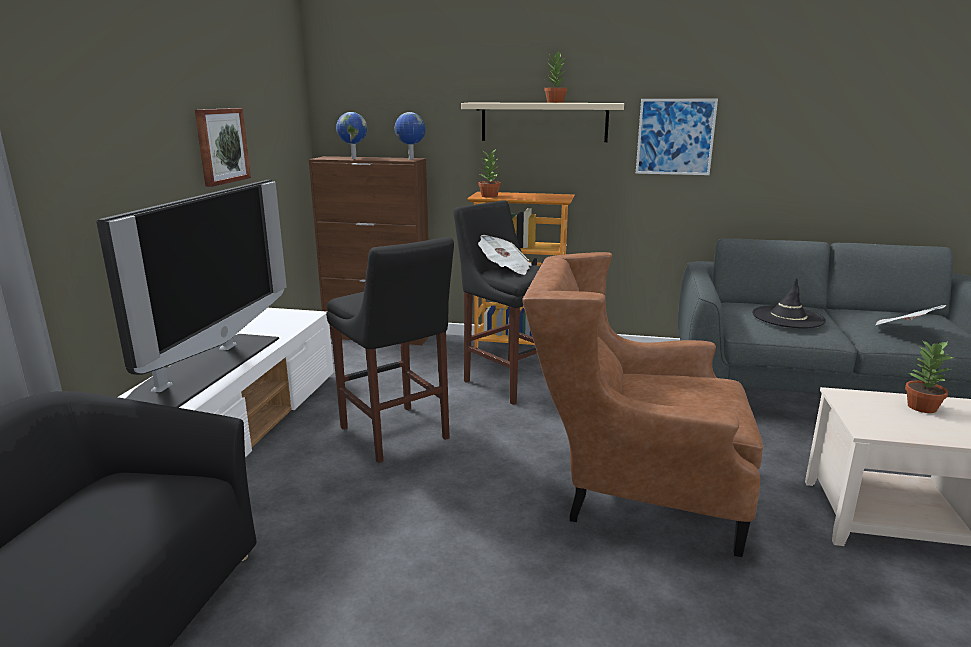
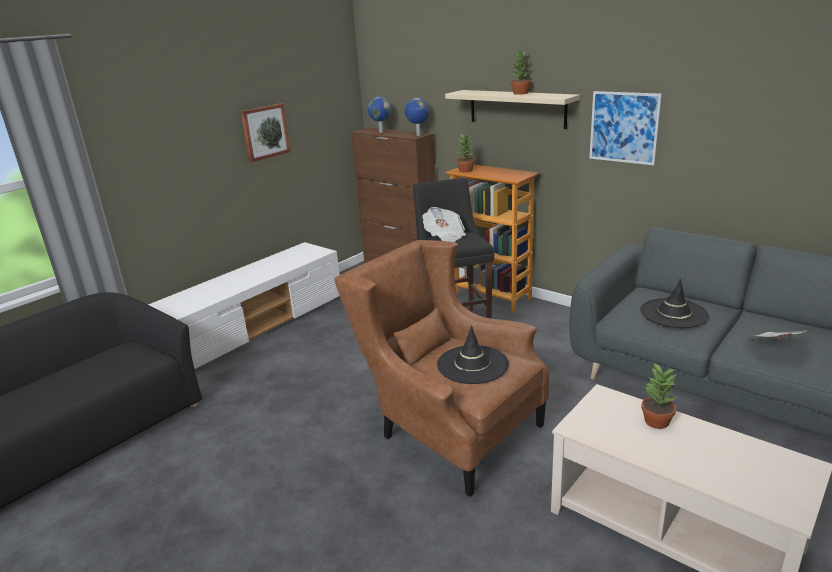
camera: 30 degrees right, 5 degrees up
television [96,180,287,408] -> none
black stool [326,237,454,463] -> none
none -> black hat [437,325,509,384]

